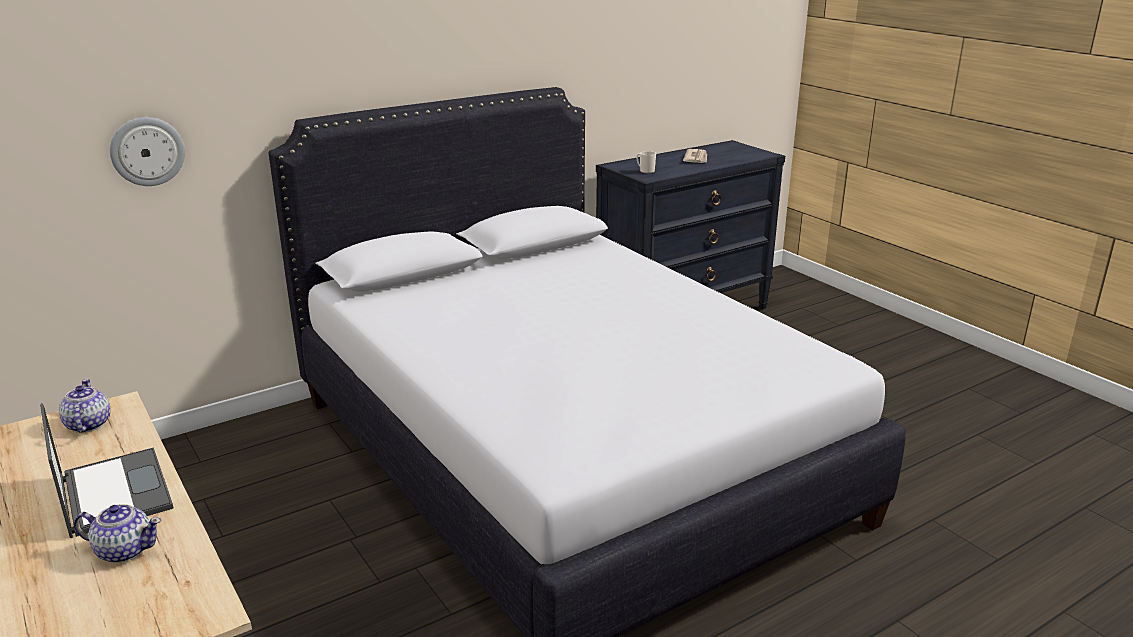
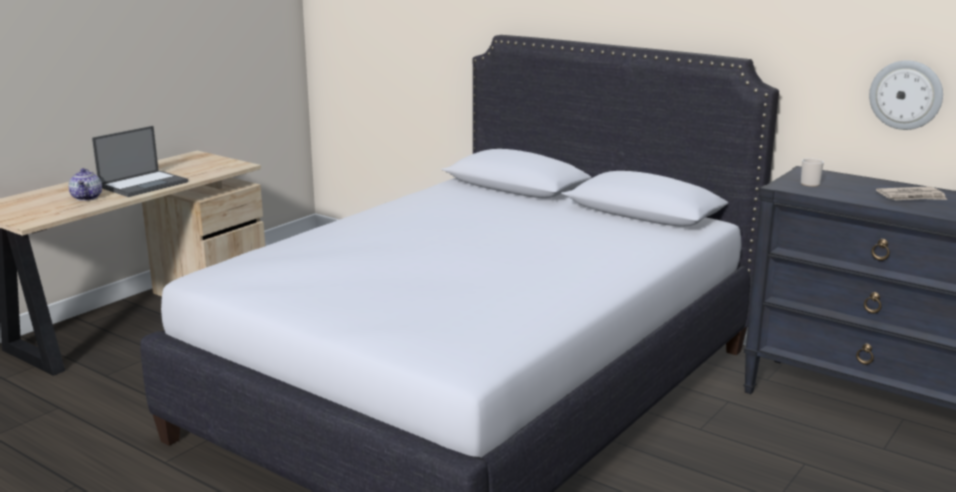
camera: 70 degrees right, 5 degrees down
teapot [59,379,110,433] -> none
wall clock [110,117,185,186] -> wall clock moved to [869,60,943,130]

